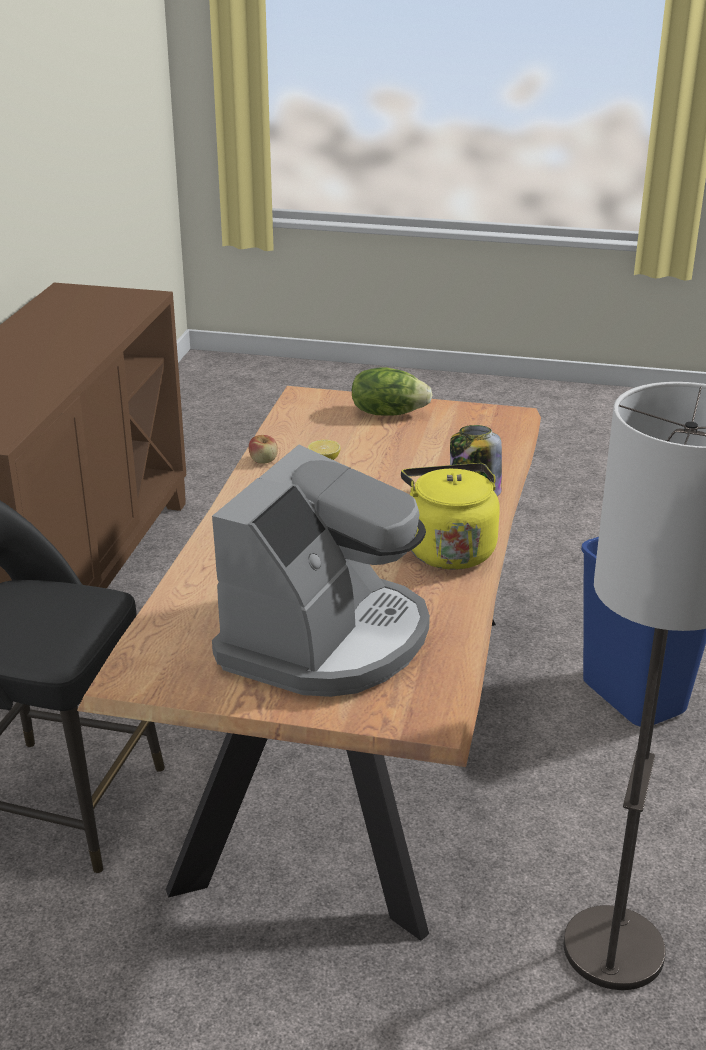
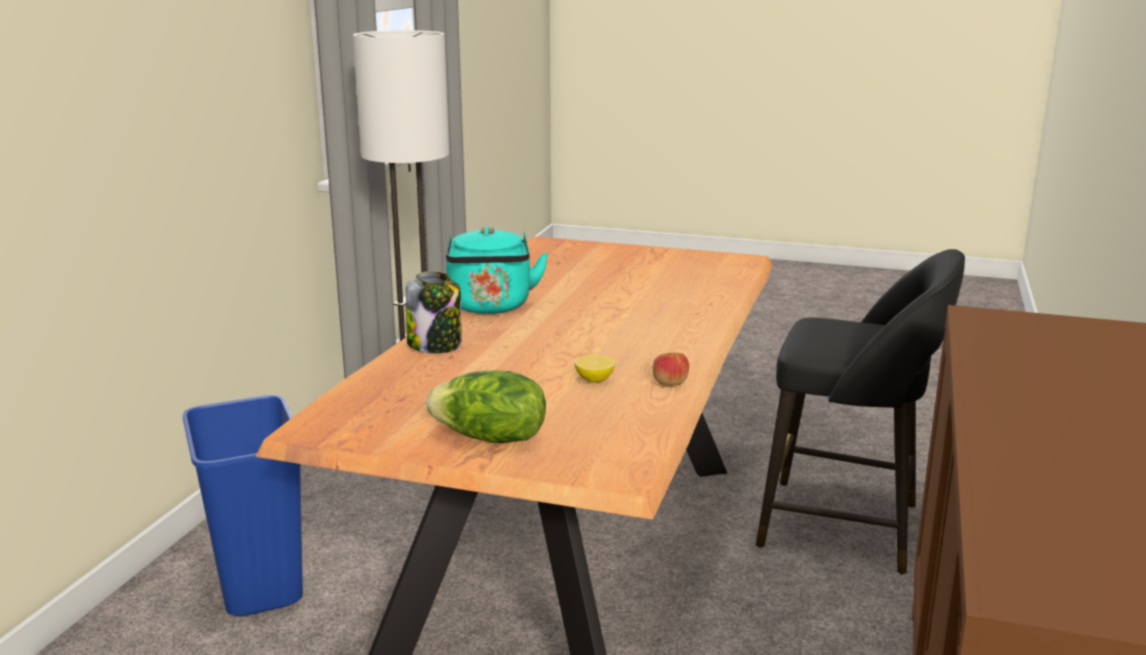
camera: 175 degrees left, 10 degrees down
coffee machine [212,445,430,697] -> none
yellow kettle [401,463,500,570] -> turquoise kettle [446,227,548,314]

